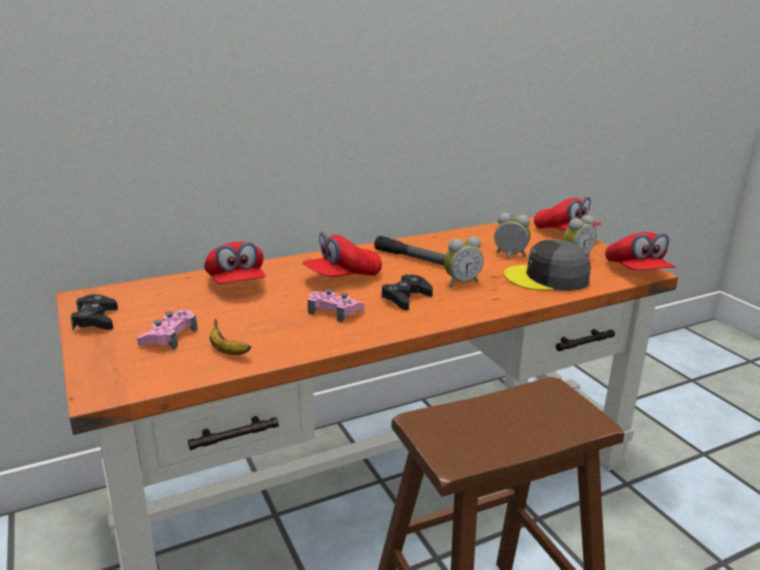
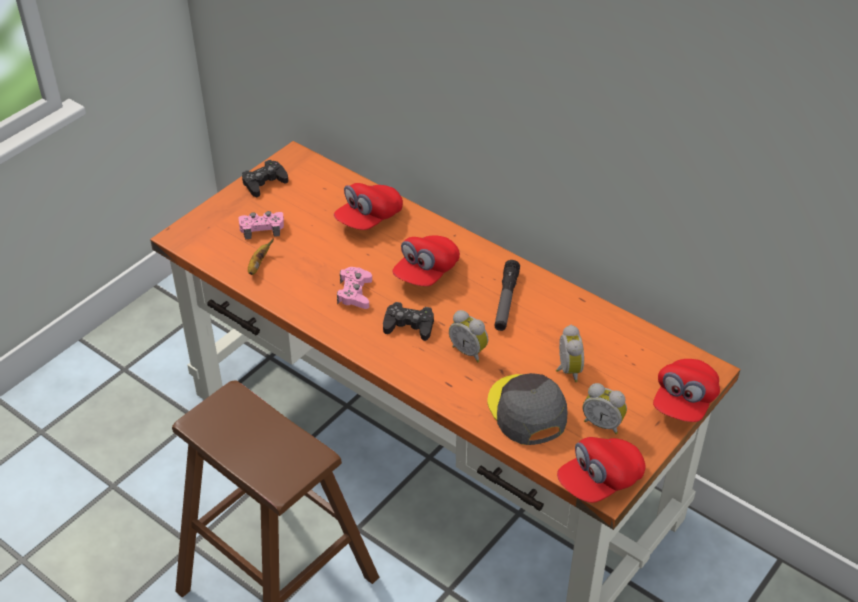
camera: 65 degrees right, 20 degrees up
red cap [302,231,382,277] -> red cap turned 90 degrees counterclockwise [392,236,460,286]

